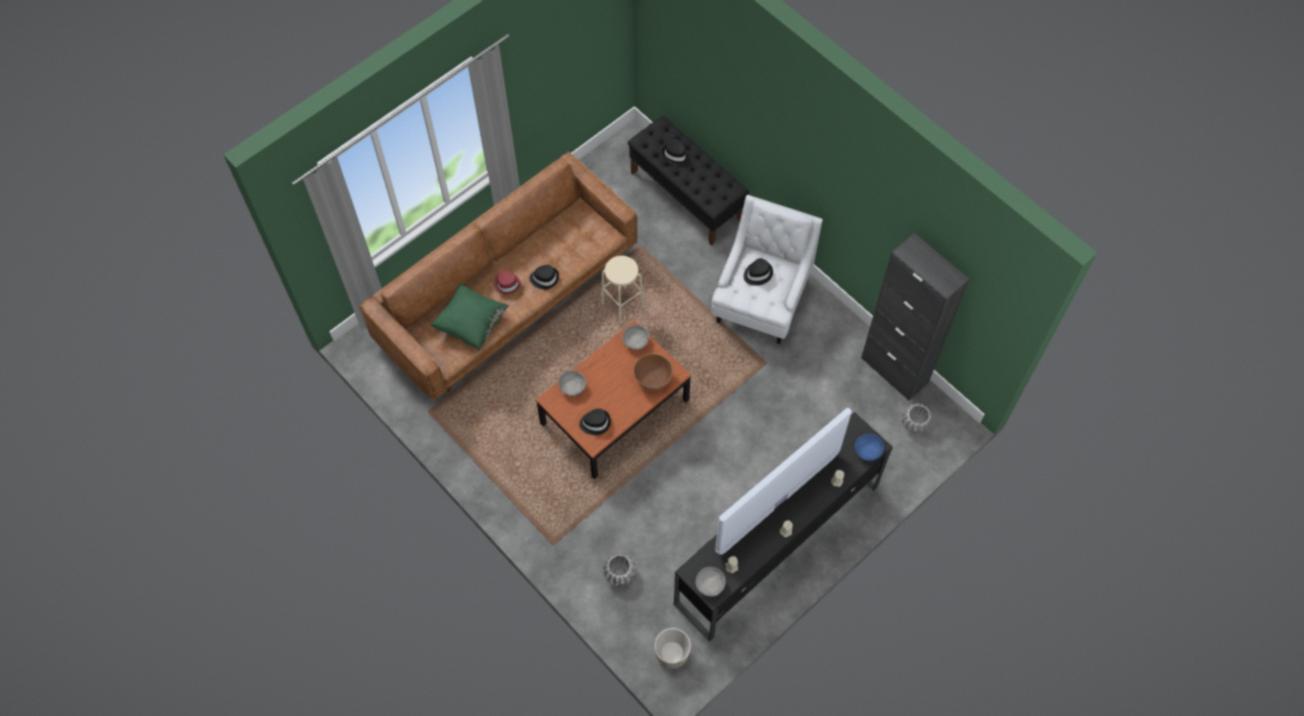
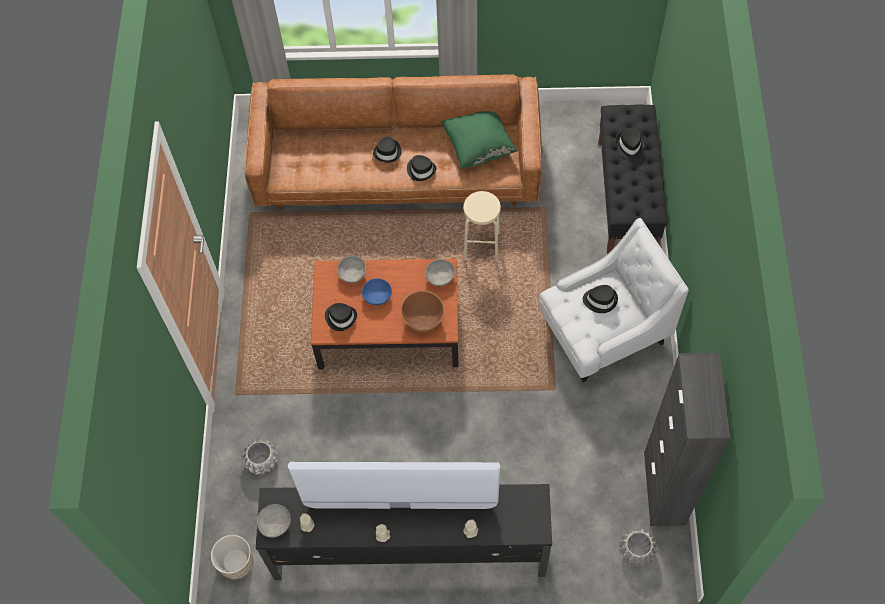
camera: 45 degrees right, 0 degrees up
green pillow [430,283,509,351] -> green pillow moved to [441,111,518,169]
red hat [494,270,521,295] -> black hat [373,136,401,163]
blue bowl [855,434,884,461] -> blue bowl moved to [362,278,392,305]

